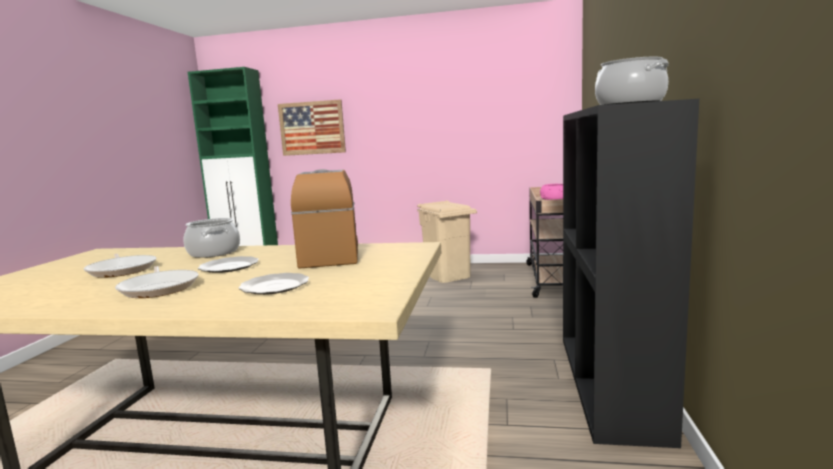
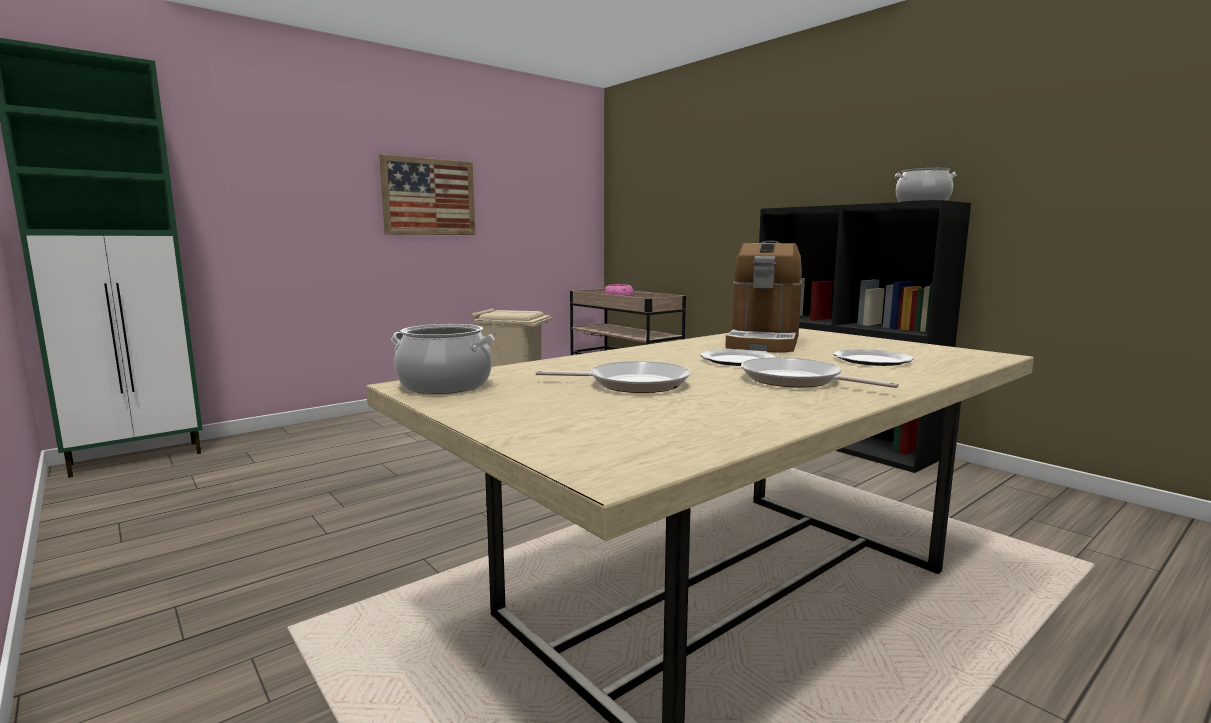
camera: 50 degrees left, 0 degrees up
frying pan [115,266,198,298] -> frying pan turned 150 degrees counterclockwise [741,358,899,388]
cooking pot [183,218,240,258] -> cooking pot moved to [391,324,495,394]
picture [278,99,346,156] -> picture moved to [379,154,475,235]
coffee machine [291,169,358,269] -> coffee machine turned 105 degrees counterclockwise [725,240,802,353]

